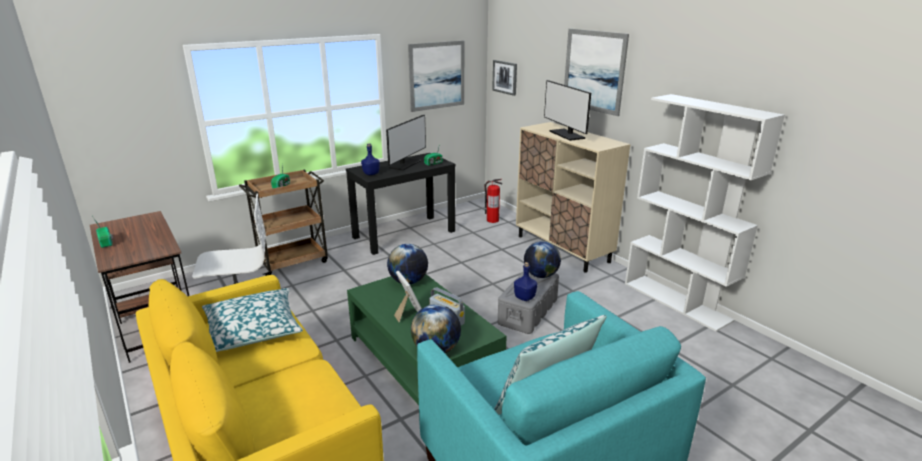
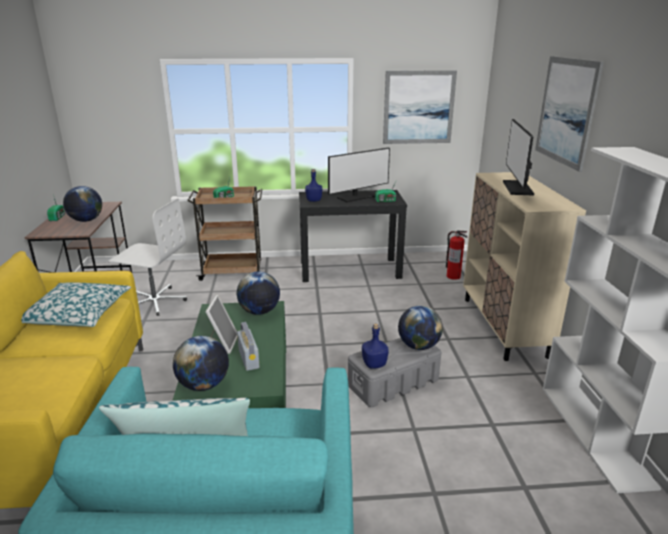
camera: 30 degrees right, 0 degrees up
picture [492,60,517,96] -> none
none -> globe [63,186,102,222]

